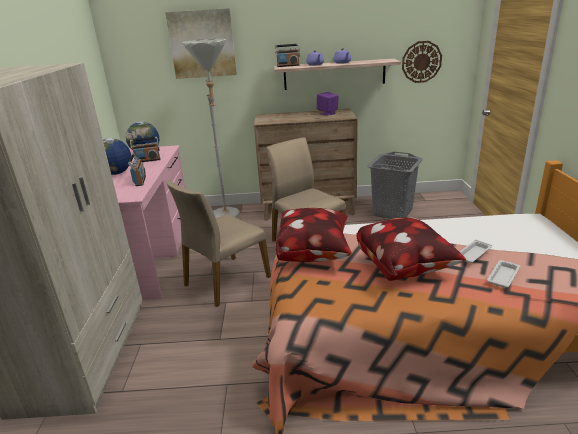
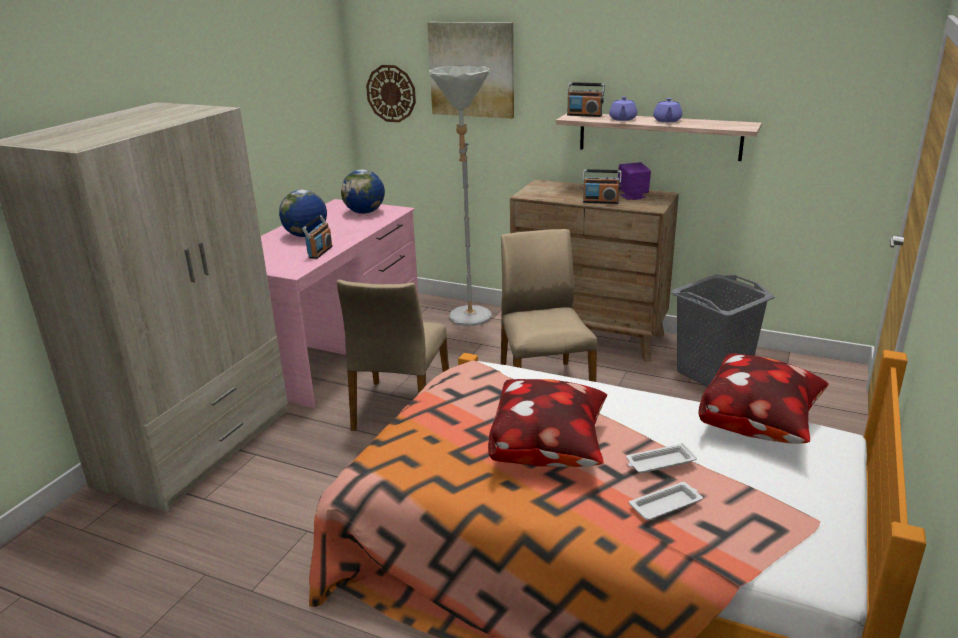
camera: 25 degrees right, 0 degrees up
radio [130,137,160,162] -> radio moved to [582,169,622,204]
beige chair [166,180,271,307] -> beige chair turned 60 degrees counterclockwise [337,280,449,431]
pillow [276,208,352,262] -> pillow moved to [698,353,829,444]
wall clock [402,41,442,83] -> wall clock moved to [366,65,416,122]

